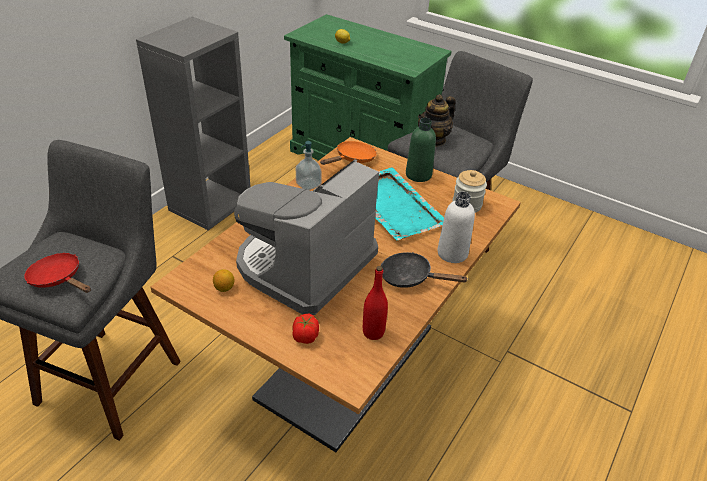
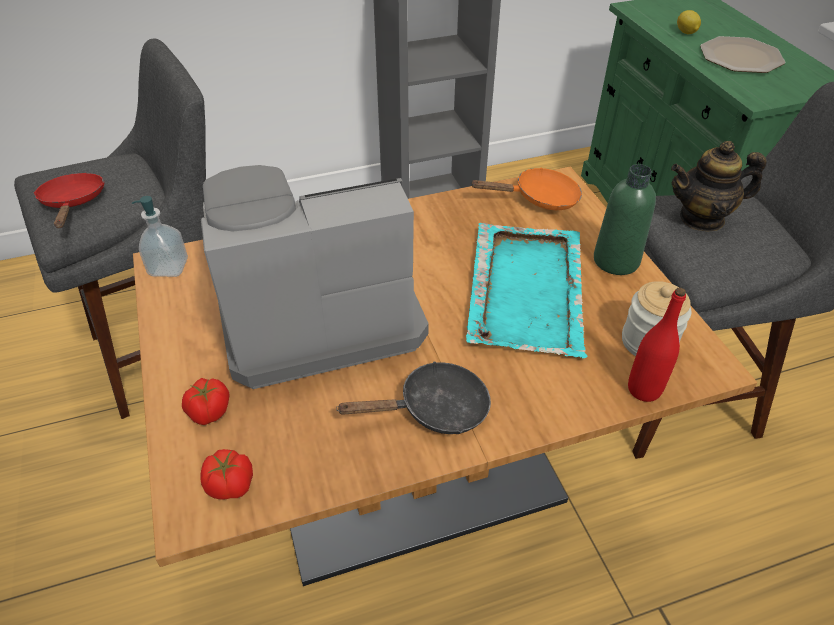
camera: 40 degrees right, 5 degrees up
lemon [213,269,234,292] -> none
soap dispenser [296,141,321,190] -> soap dispenser moved to [132,196,188,277]
red bottle [363,266,388,340] -> red bottle moved to [628,288,686,402]
black frying pan [381,252,467,288] -> black frying pan turned 105 degrees clockwise [336,361,491,434]
white bottle [437,192,475,263] -> none
none -> tomato [200,449,253,499]
none -> plate [700,36,785,73]

